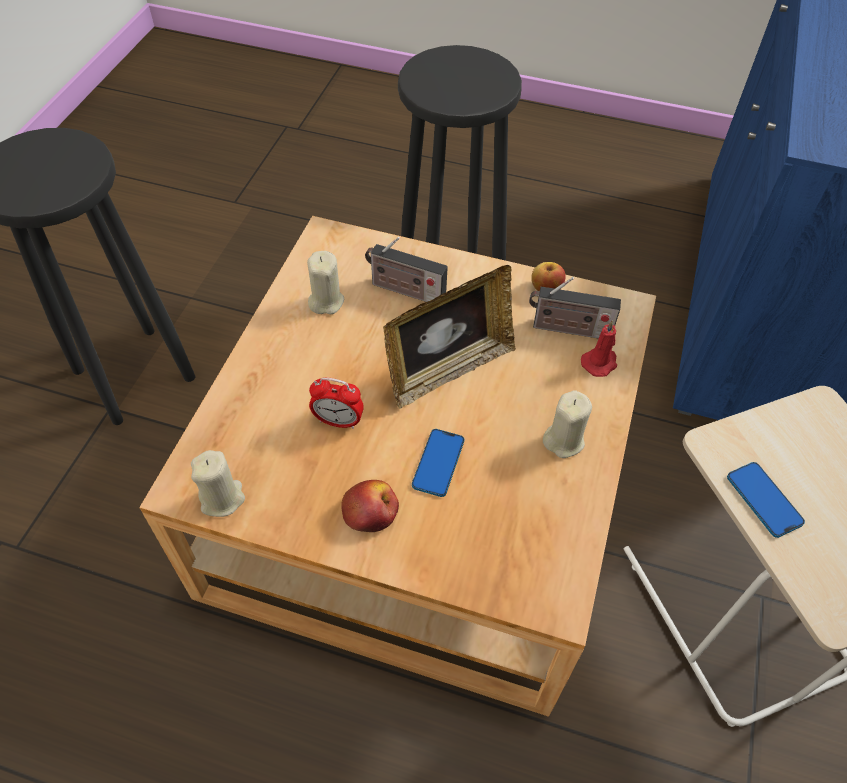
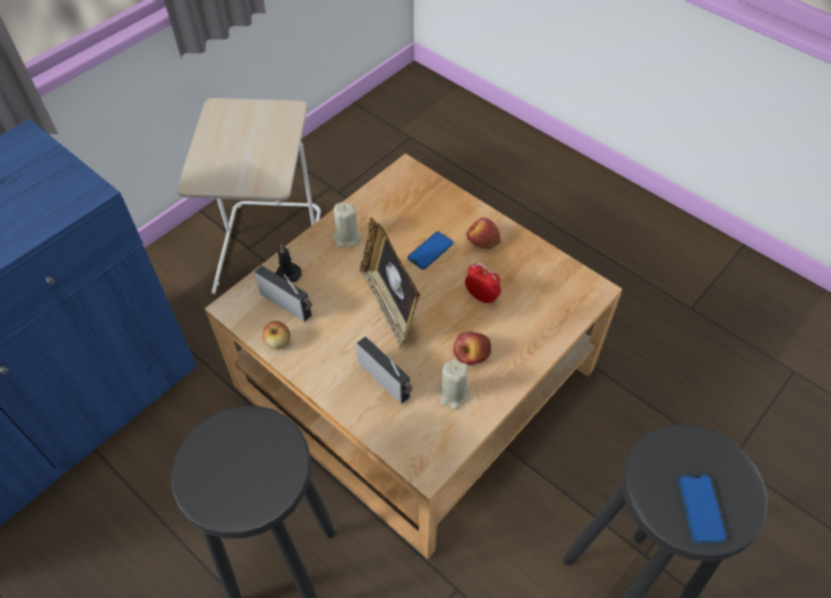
camera: 155 degrees left, 0 degrees up
beige candle [191,450,245,517] -> none
picture frame [383,265,516,409] -> picture frame turned 105 degrees counterclockwise [360,218,420,350]
red candle [581,320,617,377] -> black candle [275,244,301,282]
phone [727,462,805,538] -> phone moved to [678,474,727,544]
none -> apple [453,331,491,366]

